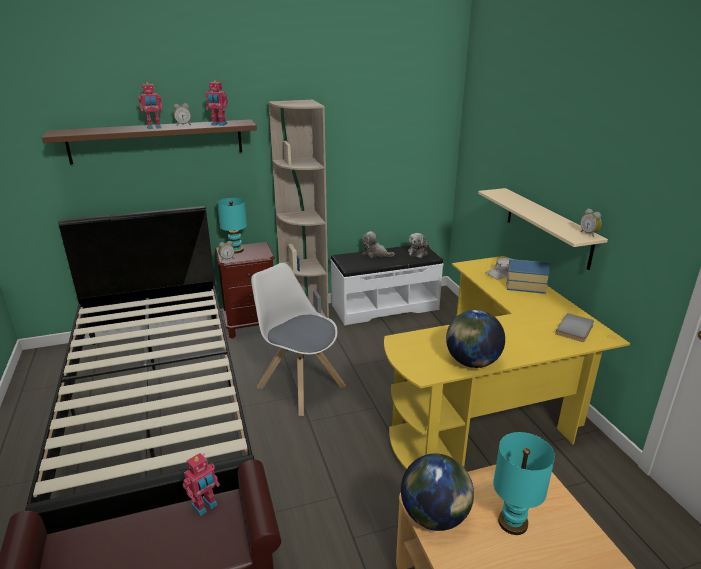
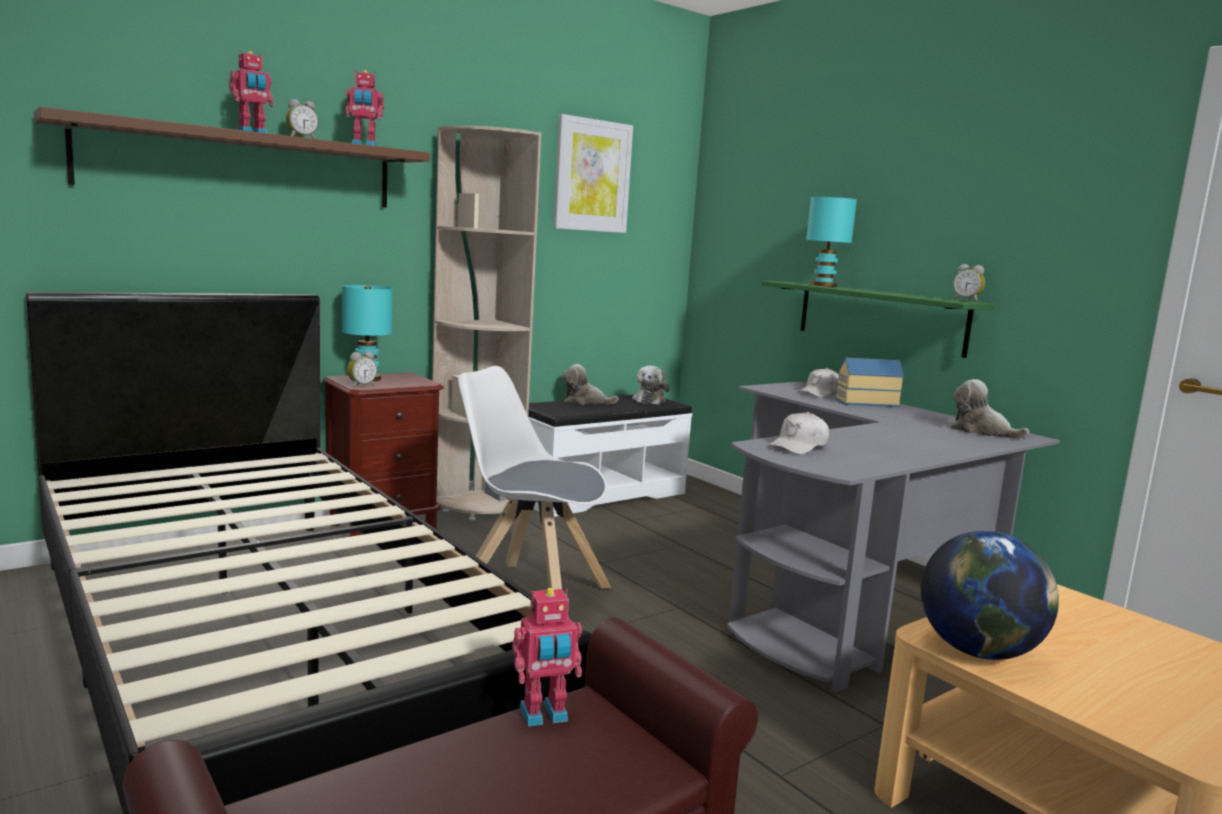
camera: 20 degrees left, 15 degrees down
toy robot [183,453,220,516] -> toy robot turned 45 degrees clockwise [512,588,582,727]
yellow desk [384,256,630,470] -> grey desk [727,381,1060,692]
globe [446,310,505,368] -> none
beige shelf [478,188,608,270] -> green shelf [761,281,995,358]
turquoise table lamp [493,432,555,535] -> turquoise table lamp moved to [806,197,857,287]
grey book [555,313,594,342] -> plush toy [950,379,1029,439]
none -> picture [553,114,633,233]
none -> white cap [767,412,829,455]

